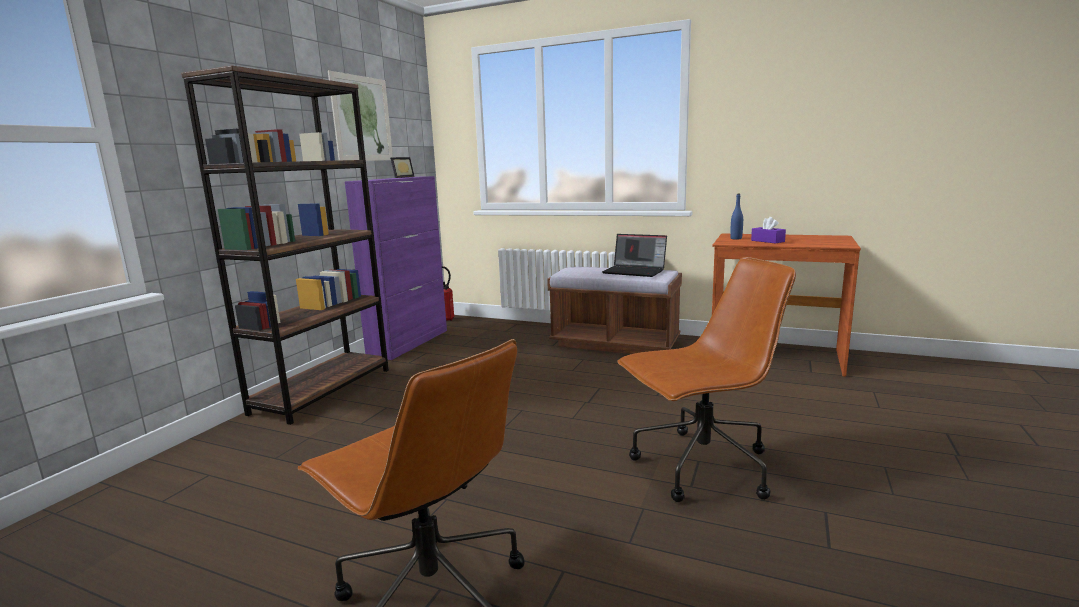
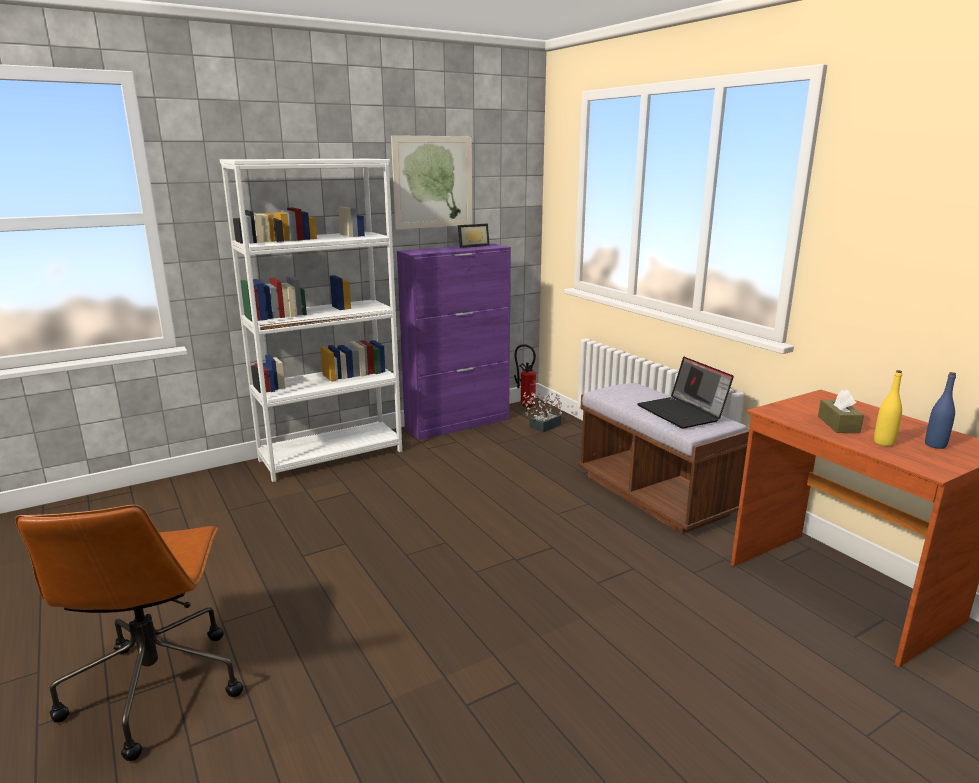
camera: 35 degrees right, 5 degrees up
brown bookcase [181,66,389,425] -> white bookcase [220,159,402,482]
brown office chair [617,257,796,502] -> none
blue bottle [730,194,743,240] -> blue bottle moved to [925,372,956,449]
purple tissue box [751,217,786,243] -> brown tissue box [818,390,864,433]
none -> potted plant [522,392,562,432]
none -> yellow bottle [874,370,902,446]

